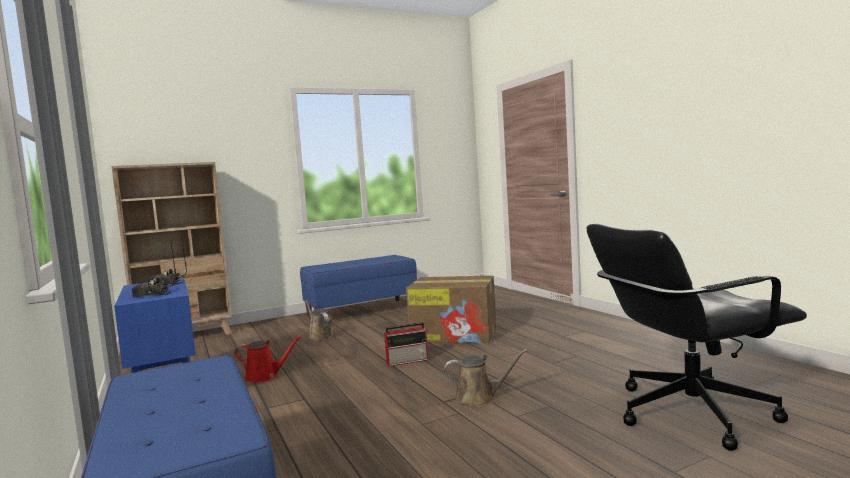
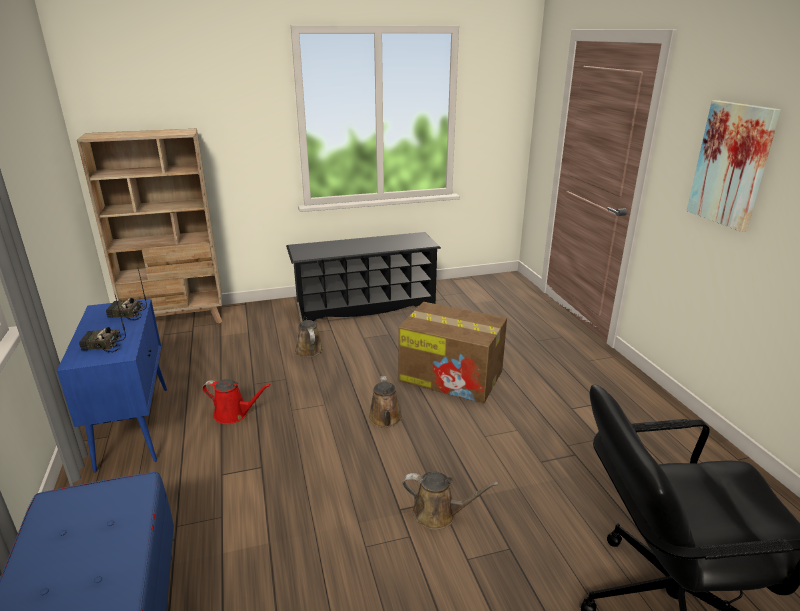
camera: 10 degrees right, 20 degrees up
blue bench [300,255,417,317] -> black shoe rack [286,232,441,321]
radio [384,322,428,367] -> brown watering can [369,376,402,428]
none -> picture [687,100,781,232]

